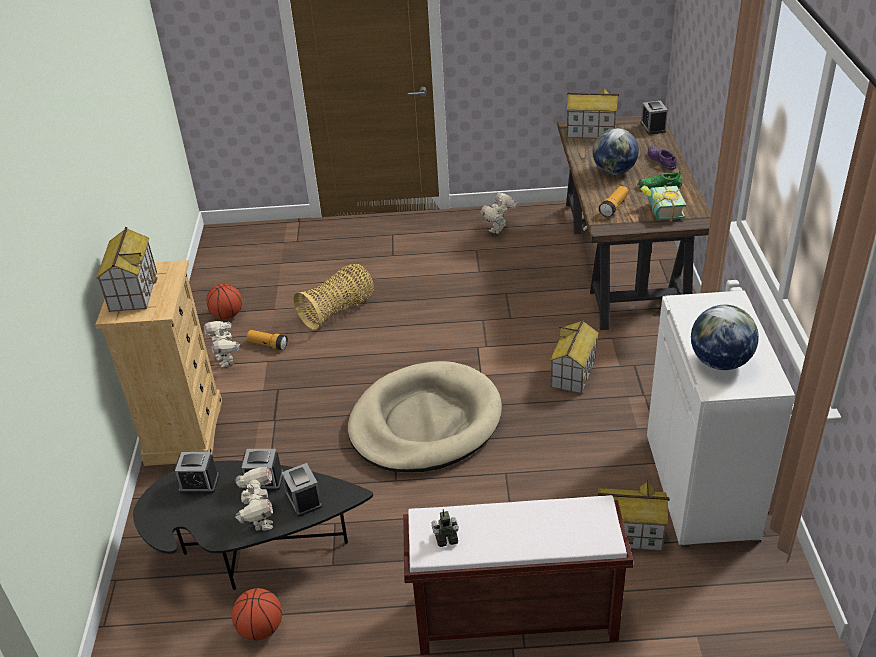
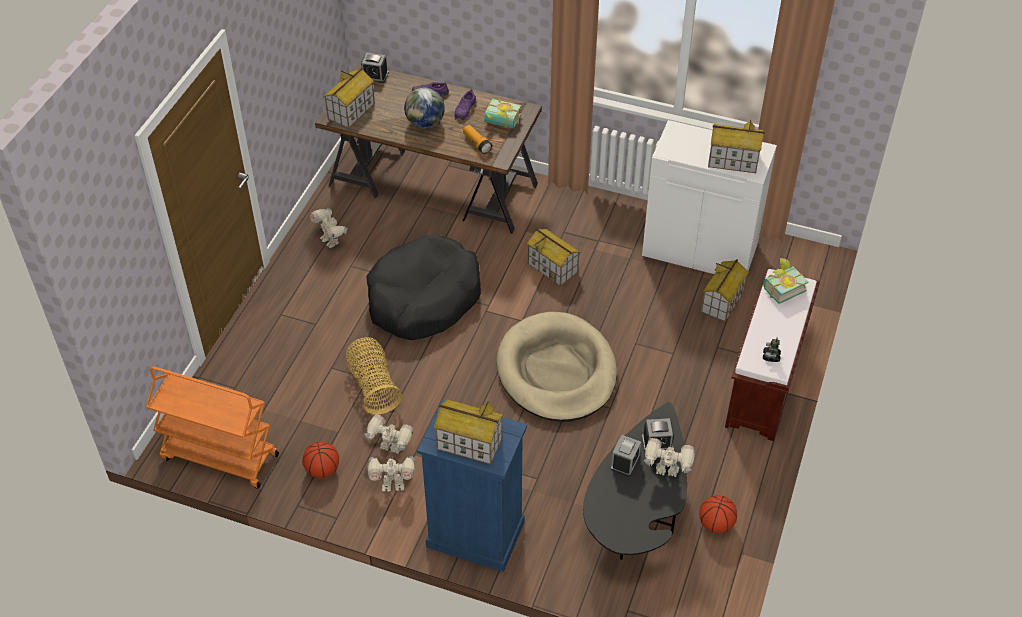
camera: 70 degrees left, 10 degrees up
beige dresser [95,260,222,466] -> blue dresser [417,400,527,572]
alarm clock [174,452,219,493] -> none
flashlight [247,330,288,350] -> toy robot [364,414,413,454]
green shoe [638,171,682,189] -> purple shoe [454,89,476,120]
globe [691,305,759,370] -> toy house [708,120,765,173]
none -> orange cart [146,366,279,489]
none -> black dog bed [366,234,481,340]
none -> book [763,258,808,304]

